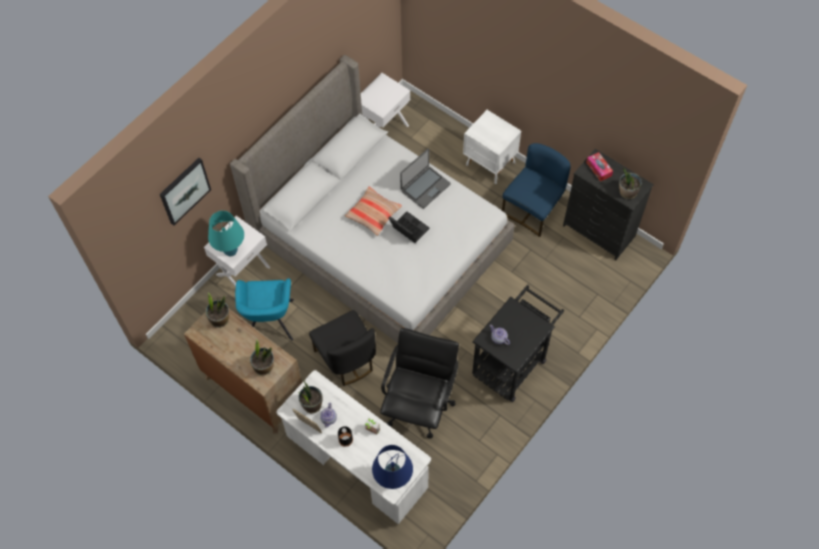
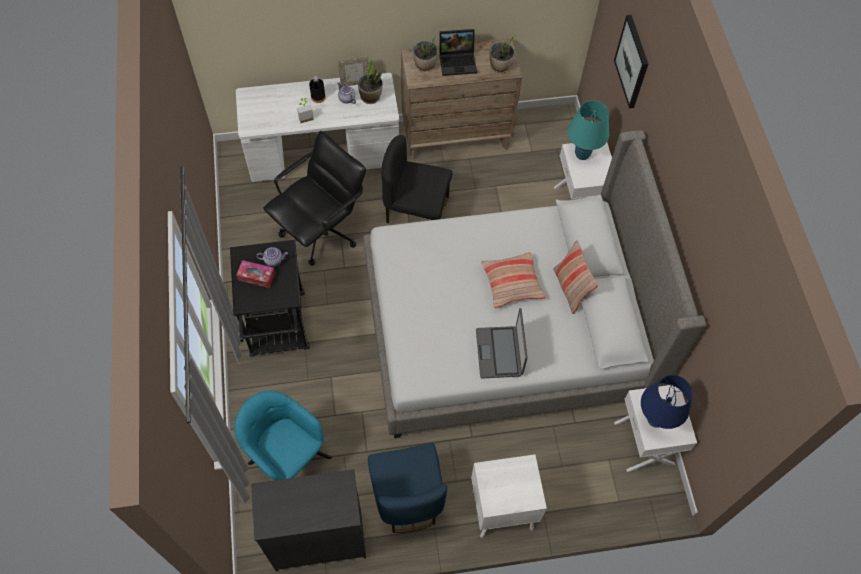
camera: 130 degrees right, 0 degrees up
turquoise armchair [235,278,294,341] -> turquoise armchair moved to [234,390,332,480]
blue table lamp [372,445,413,489] -> blue table lamp moved to [641,375,692,429]
black office chair [380,328,459,439] -> black office chair turned 105 degrees counterclockwise [263,131,366,266]
laptop [389,212,430,243] -> laptop moved to [439,29,477,76]
tissue box [586,152,613,181] -> tissue box moved to [236,260,275,288]
potted plant [619,167,642,199] -> none
none -> pillow [553,240,598,314]

